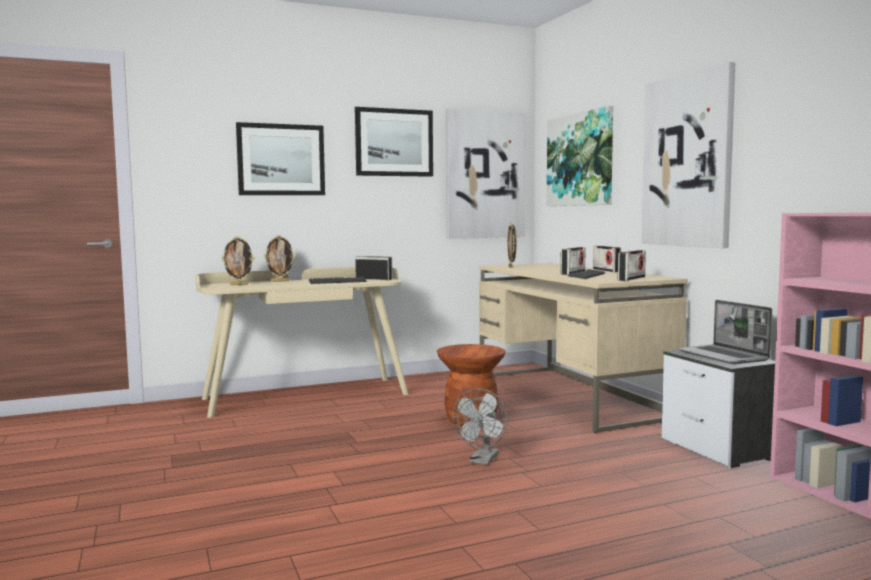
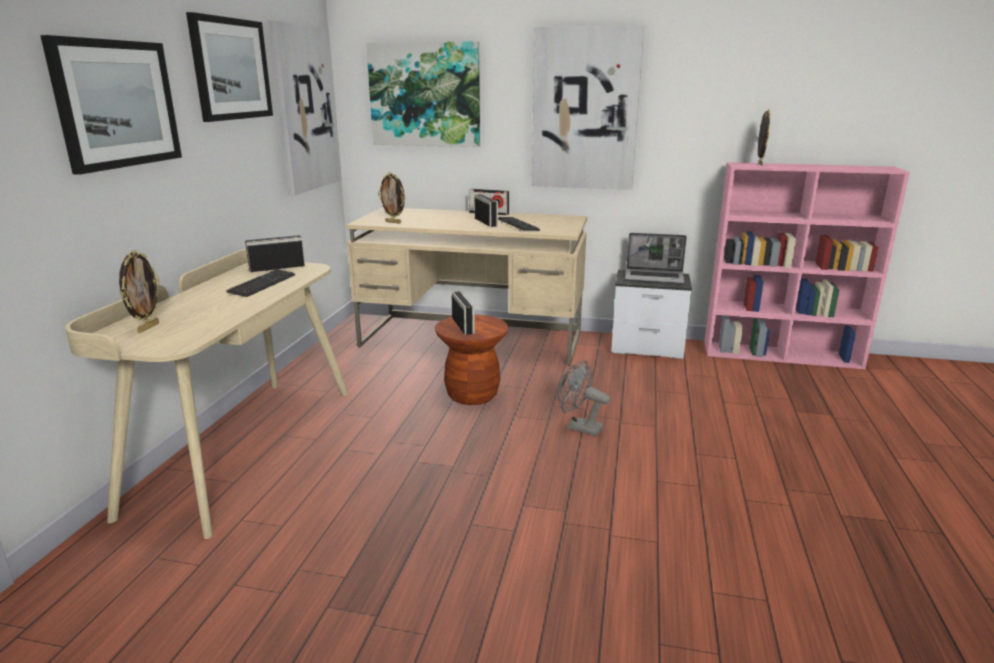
camera: 55 degrees left, 15 degrees up
picture frame [264,235,295,282] -> picture frame moved to [758,109,770,166]
grey fan [452,389,508,465] -> grey fan turned 150 degrees clockwise [558,360,610,436]
radio [618,250,646,281] -> radio moved to [452,291,475,335]

